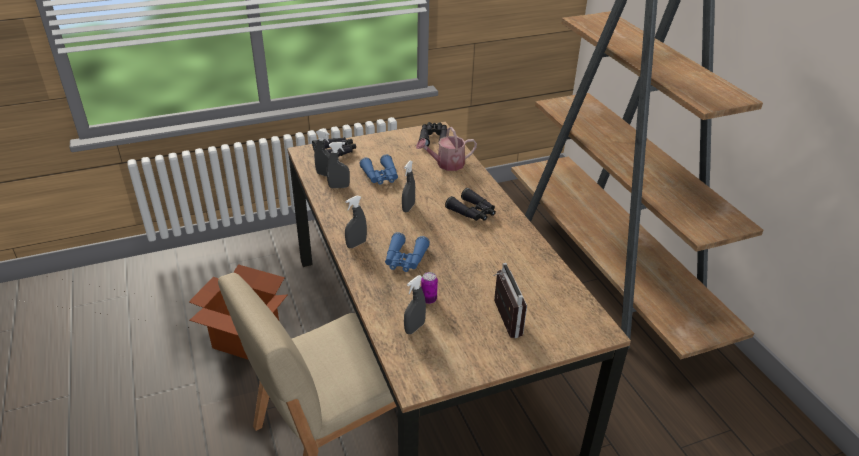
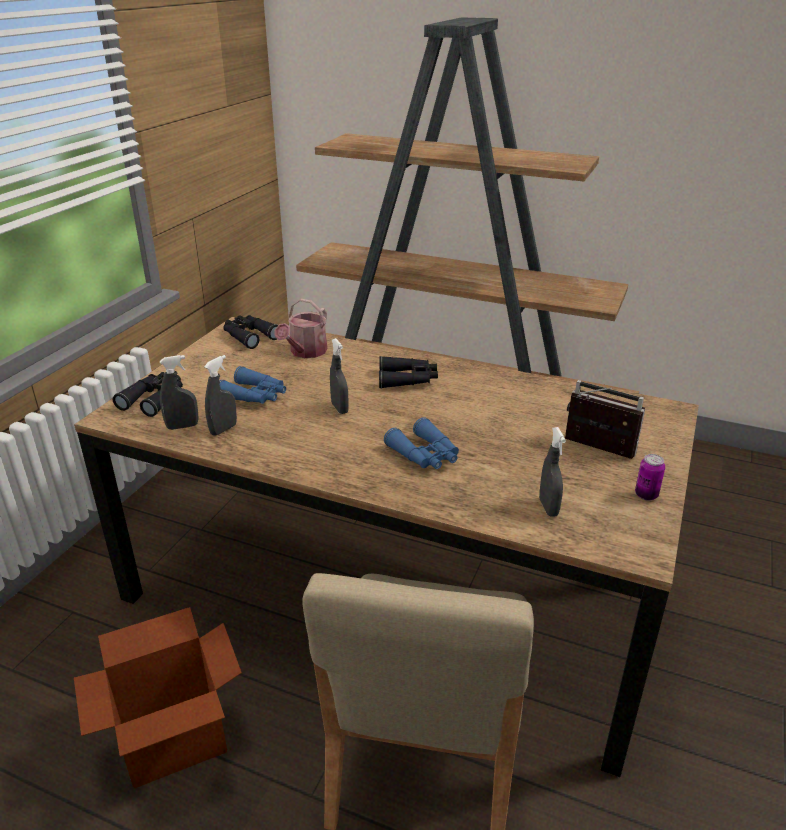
camera: 45 degrees left, 5 degrees down
grey spray bottle [345,196,367,248] -> none
can [421,272,438,304] -> can moved to [635,454,665,501]

